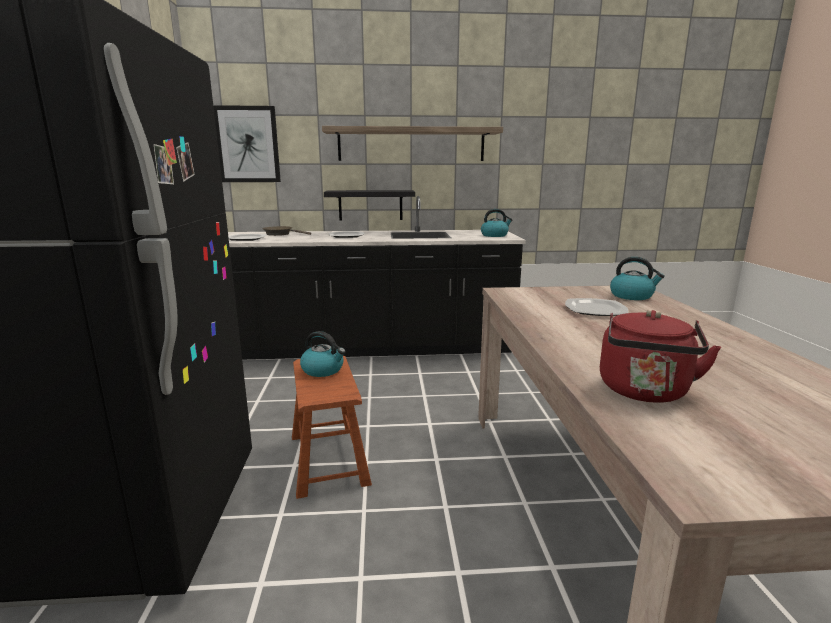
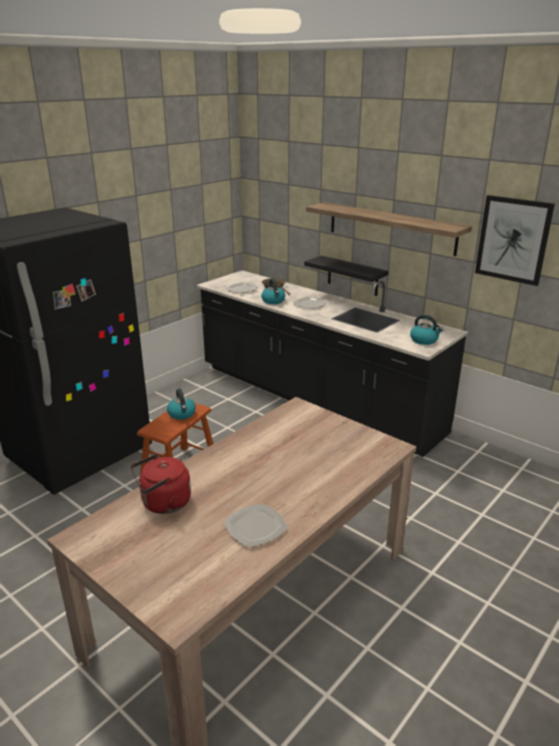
camera: 45 degrees right, 10 degrees up
picture [213,105,281,182] -> picture moved to [475,195,555,286]
plate [565,298,628,316] -> plate moved to [224,503,288,547]
kettle [610,257,665,300] -> kettle moved to [261,278,285,304]

